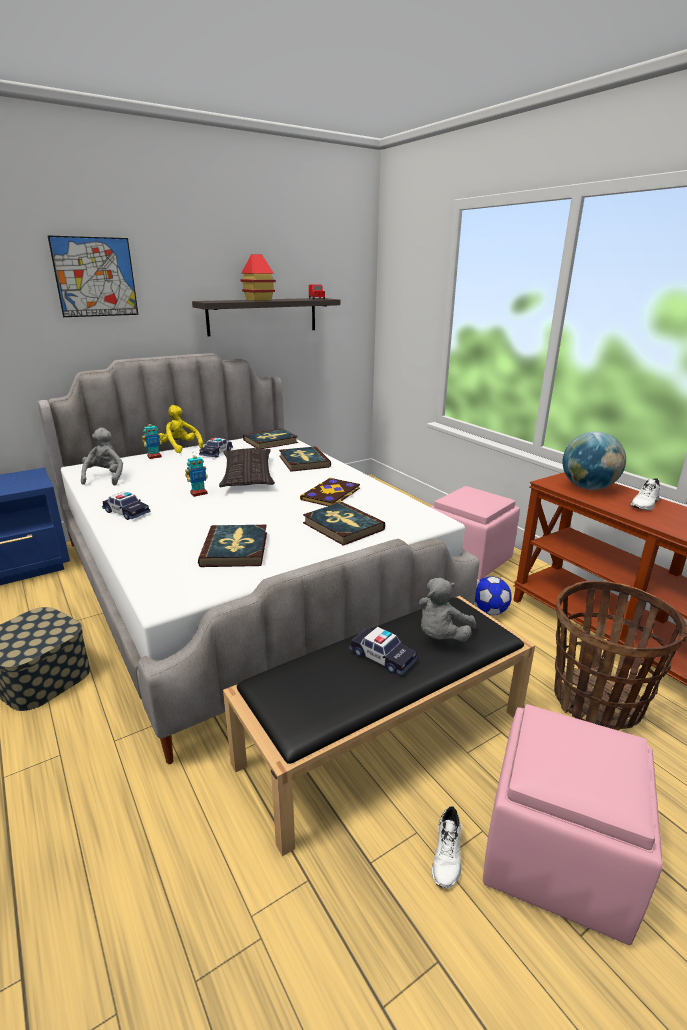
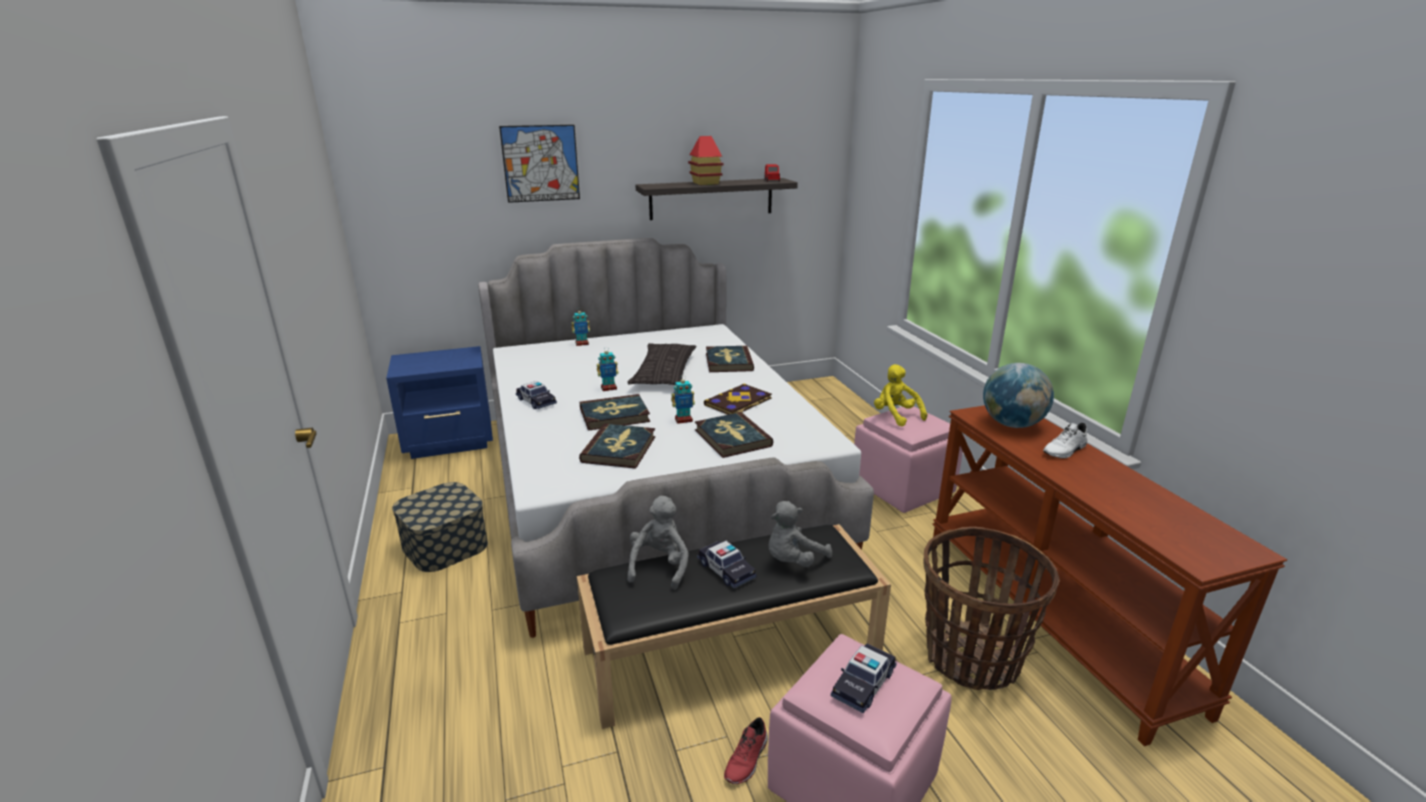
camera: 15 degrees right, 0 degrees up
grey plush toy [81,428,123,485] -> grey plush toy moved to [627,496,689,589]
yellow plush toy [160,405,204,453] -> yellow plush toy moved to [874,364,927,426]
toy car [199,438,233,458] -> toy car moved to [831,644,897,713]
book [243,429,298,449] -> book moved to [580,394,650,431]
white shoe [432,806,461,888] -> red shoe [724,717,768,784]
football [474,576,512,615] -> none
none -> toy robot [671,375,695,424]

